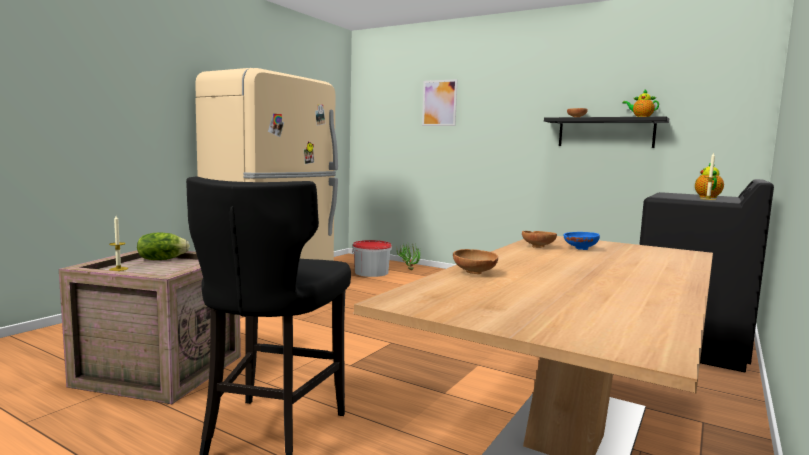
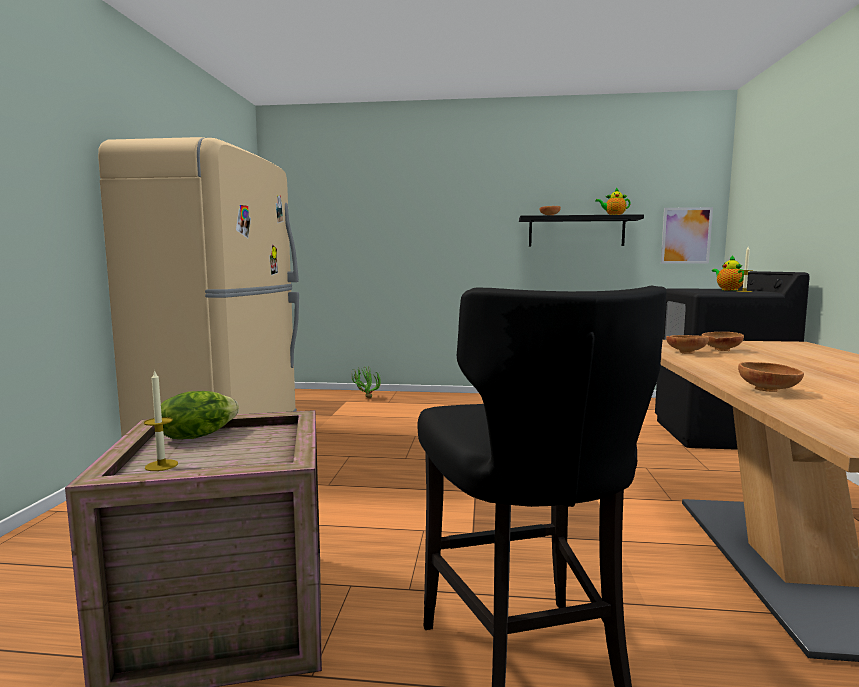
camera: 25 degrees left, 0 degrees up
bucket [352,240,392,277] -> none
picture [422,79,458,126] -> picture moved to [661,207,713,264]
blue bowl [564,232,600,250] -> brown bowl [702,332,744,351]

